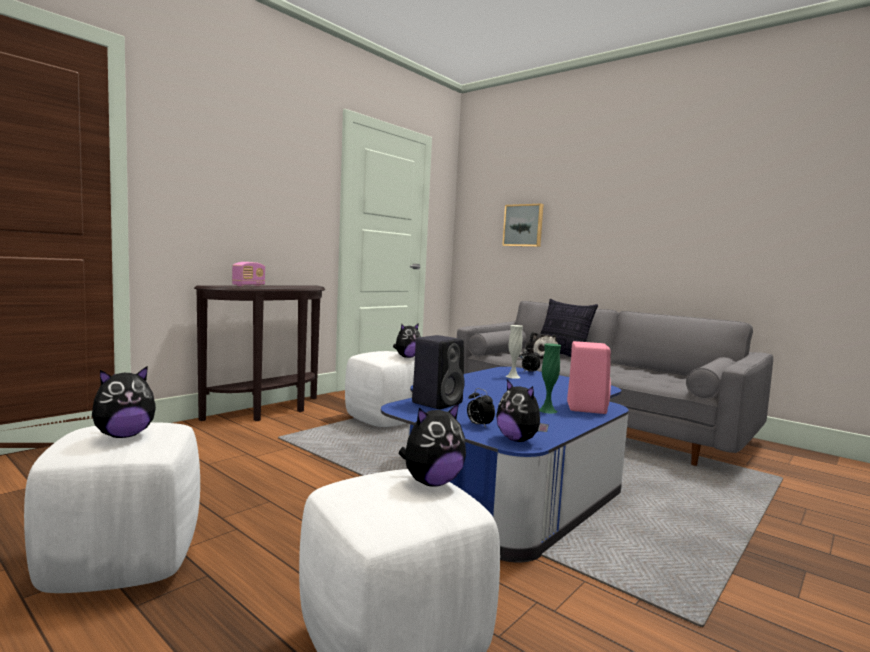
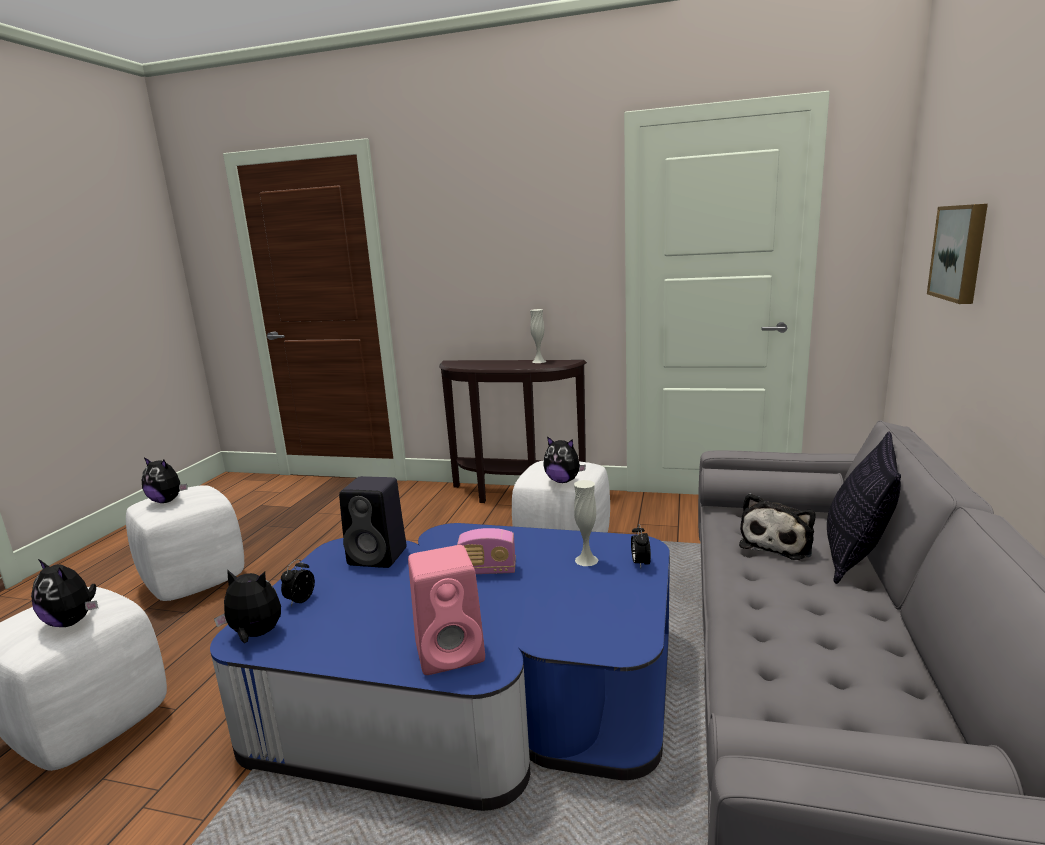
camera: 65 degrees right, 10 degrees up
radio [232,262,265,286] -> radio moved to [457,528,516,574]
plush toy [496,379,549,442] -> plush toy turned 75 degrees clockwise [214,569,281,643]
green vase [539,343,561,414] -> none
none -> white vase [530,309,546,363]

